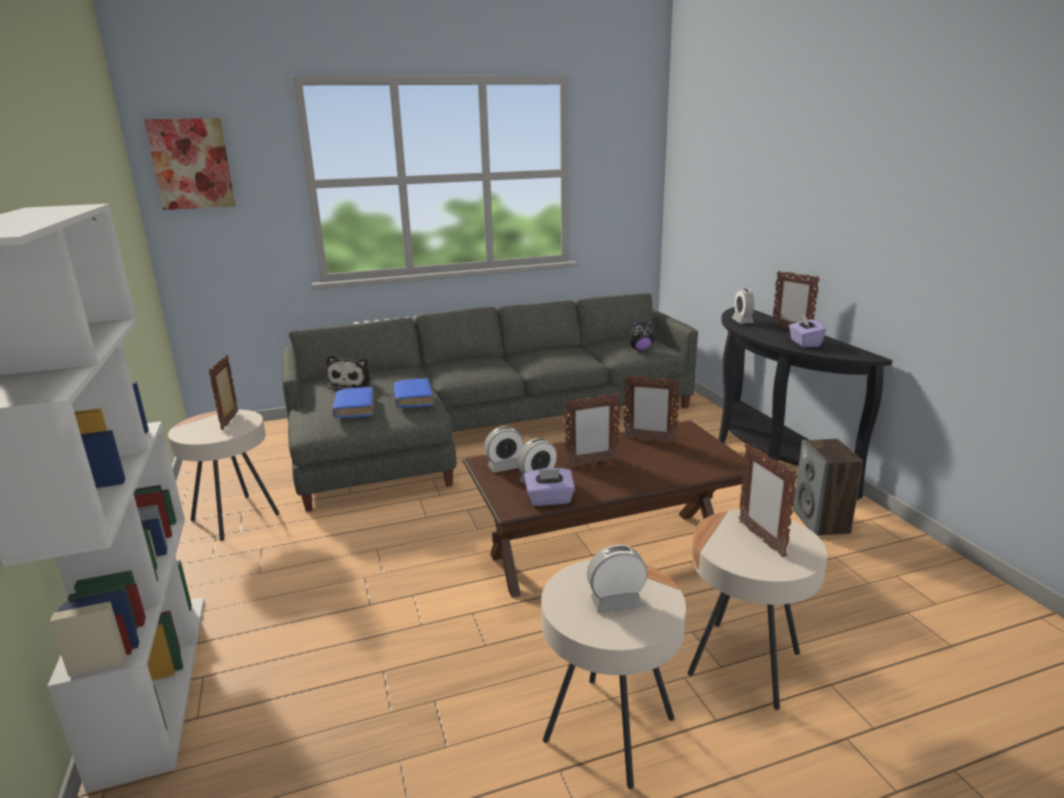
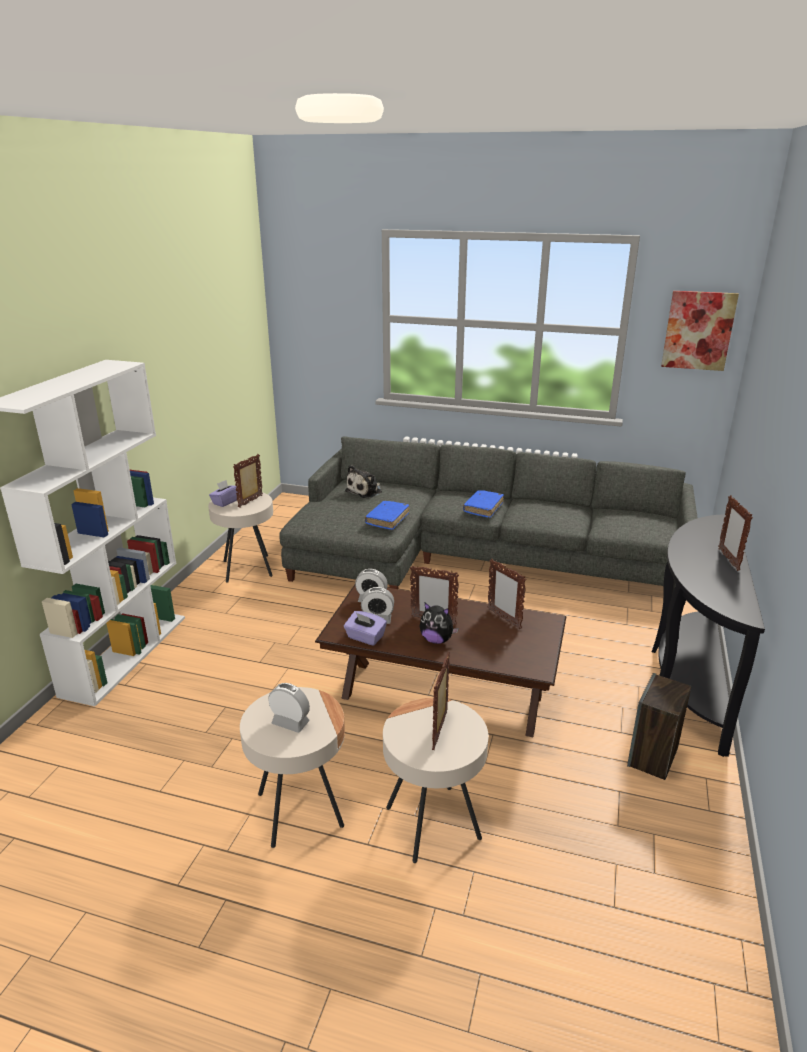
camera: 35 degrees right, 5 degrees up
picture [144,118,236,210] -> picture moved to [661,291,739,371]
blue book [332,387,374,418] -> blue book moved to [463,490,504,518]
plush toy [629,319,654,351] -> plush toy moved to [420,603,459,644]
alarm clock [732,289,754,324] -> none
purple tissue box [789,314,826,347] -> purple tissue box moved to [209,480,237,507]

